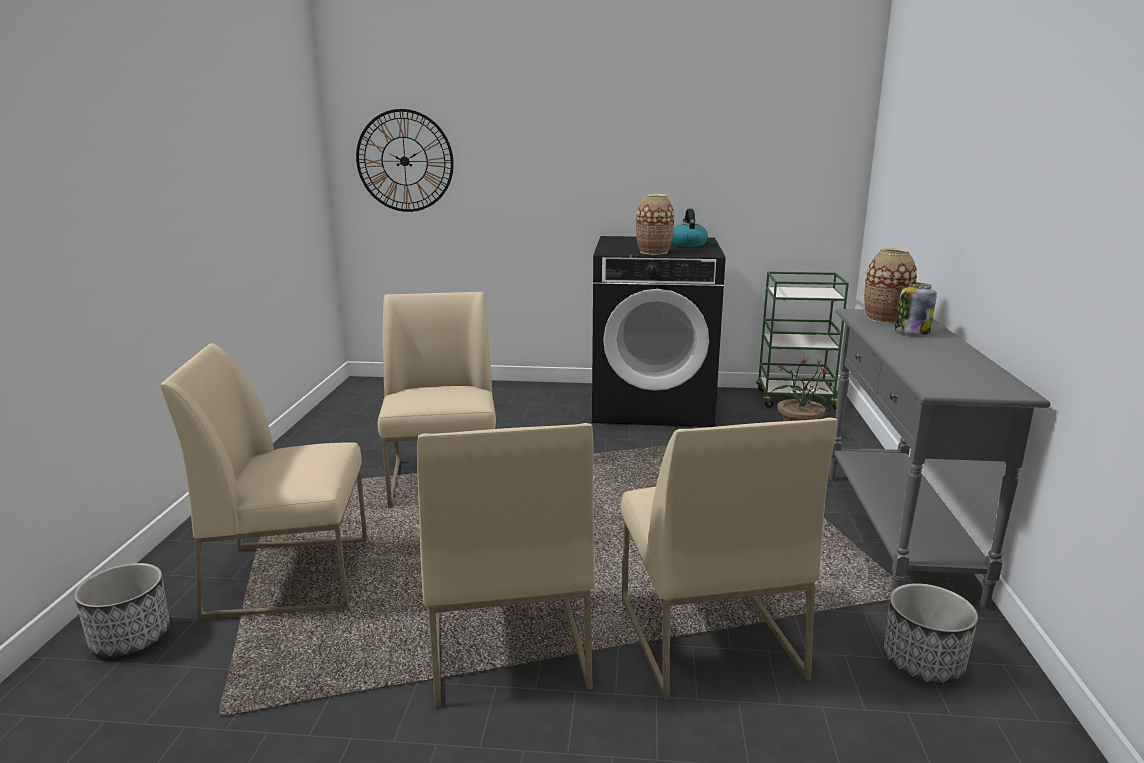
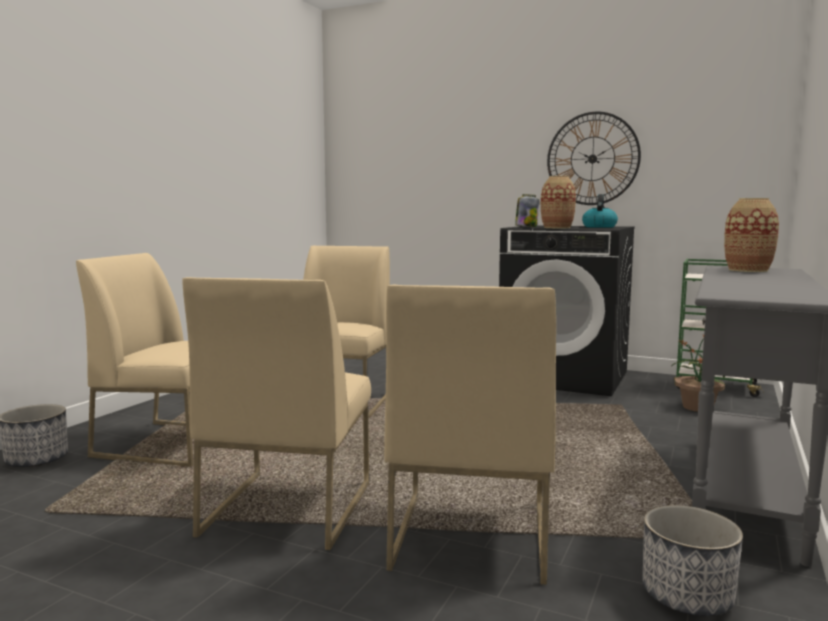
camera: 20 degrees right, 10 degrees down
wall clock [356,109,454,212] -> wall clock moved to [547,112,641,205]
jar [895,282,937,334] -> jar moved to [515,194,539,227]

